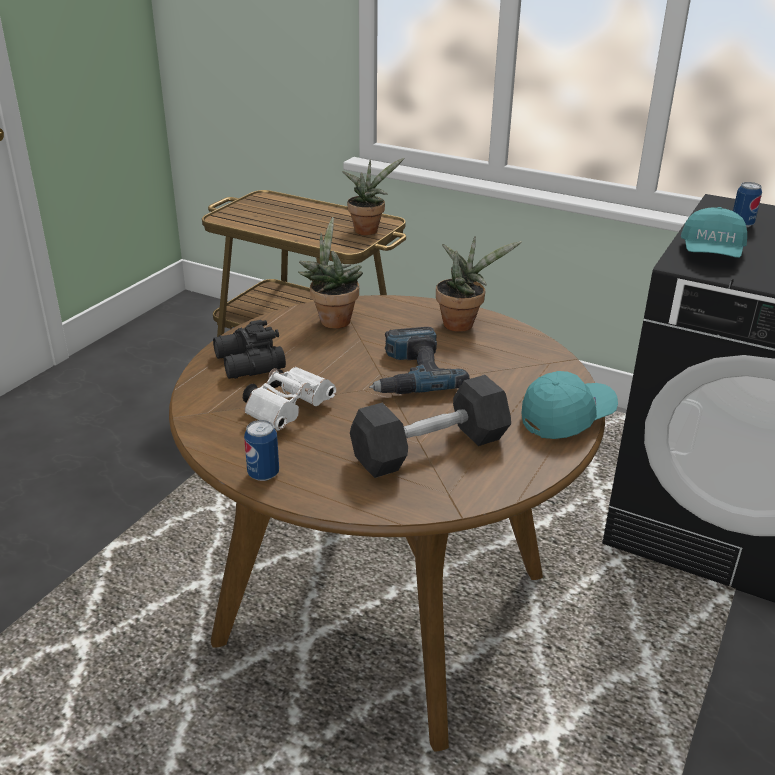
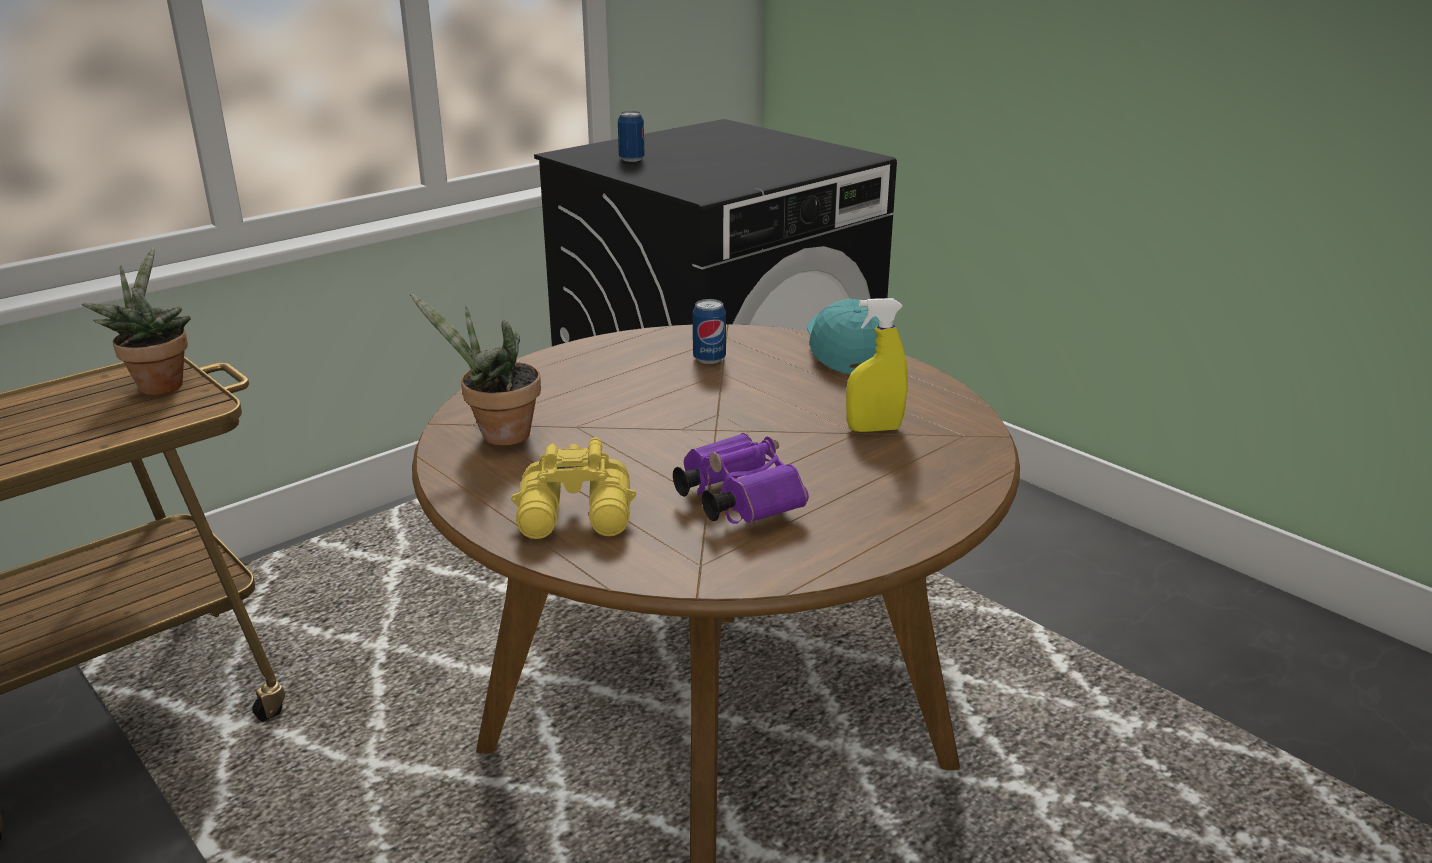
camera: 70 degrees left, 5 degrees down
black binoculars [213,320,286,379] -> yellow binoculars [511,437,636,539]
white binoculars [243,367,336,431] -> purple binoculars [673,433,809,524]
can [244,420,279,481] -> can moved to [693,299,726,364]
grey dumbbell [350,375,511,478] -> yellow spray bottle [846,298,908,432]
power drill [369,327,470,394] -> none
potted plant [436,236,522,332] -> none
turquoise cap [681,207,747,258] -> none

